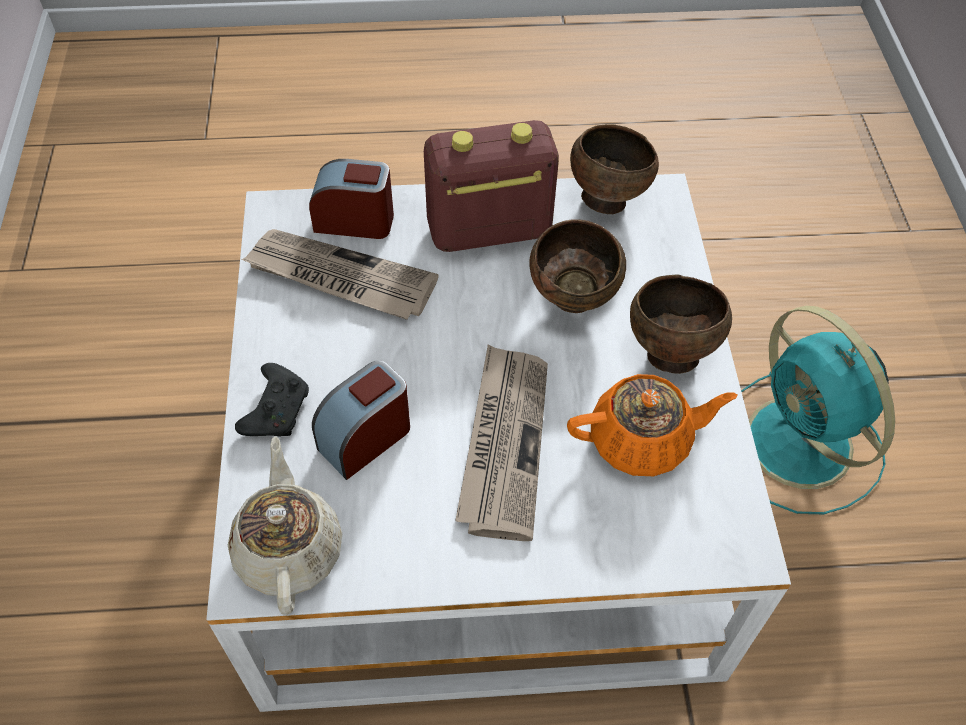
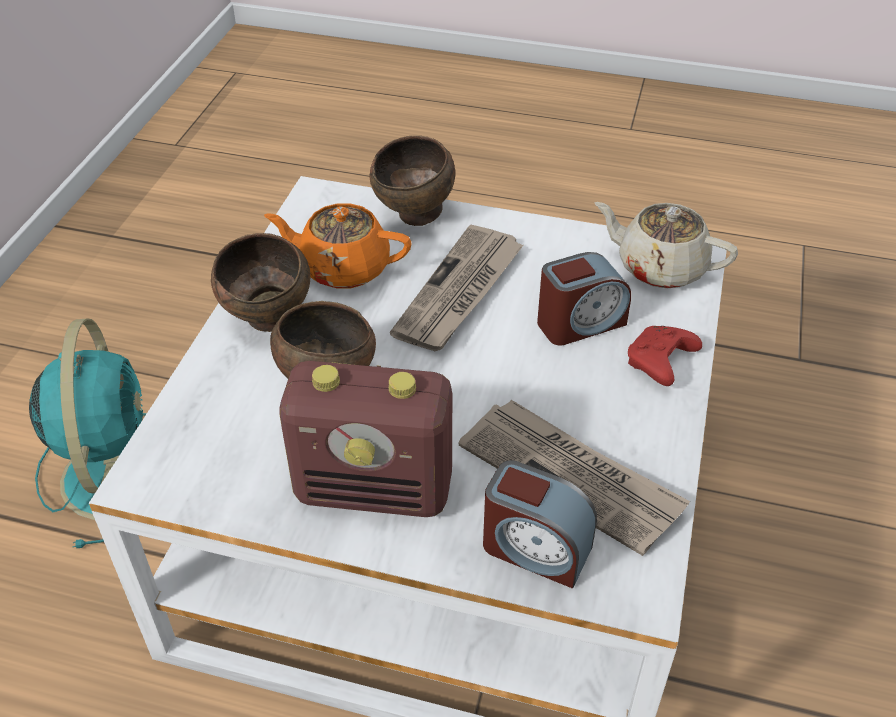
camera: 160 degrees left, 10 degrees down
beige teapot [228,436,342,615] -> beige teapot turned 105 degrees clockwise [594,202,738,289]
black game controller [235,363,309,437] -> red game controller [628,326,702,386]
brown bowl [570,124,659,214] -> brown bowl moved to [369,136,455,226]

